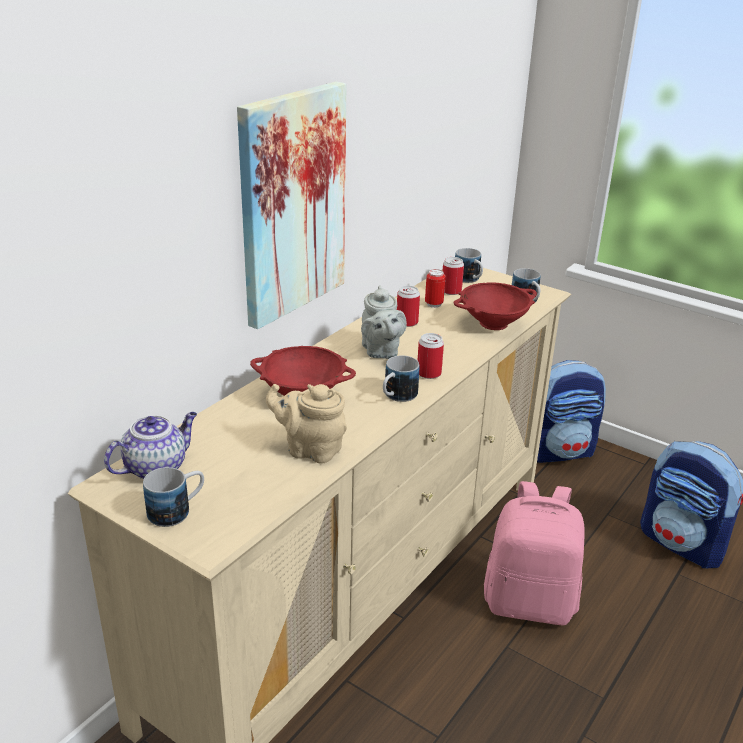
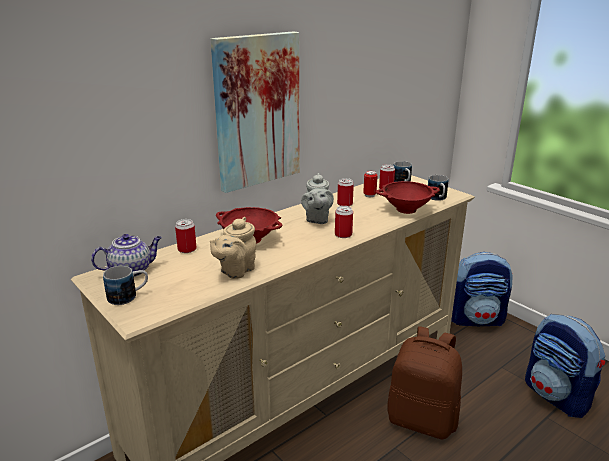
camera: 15 degrees right, 5 degrees down
beige teapot [266,384,347,464] -> beige teapot turned 90 degrees counterclockwise [210,217,256,279]
mug [383,355,419,402] -> none
pink backpack [484,481,585,625] -> brown backpack [388,326,462,439]
none -> can [175,219,197,253]

